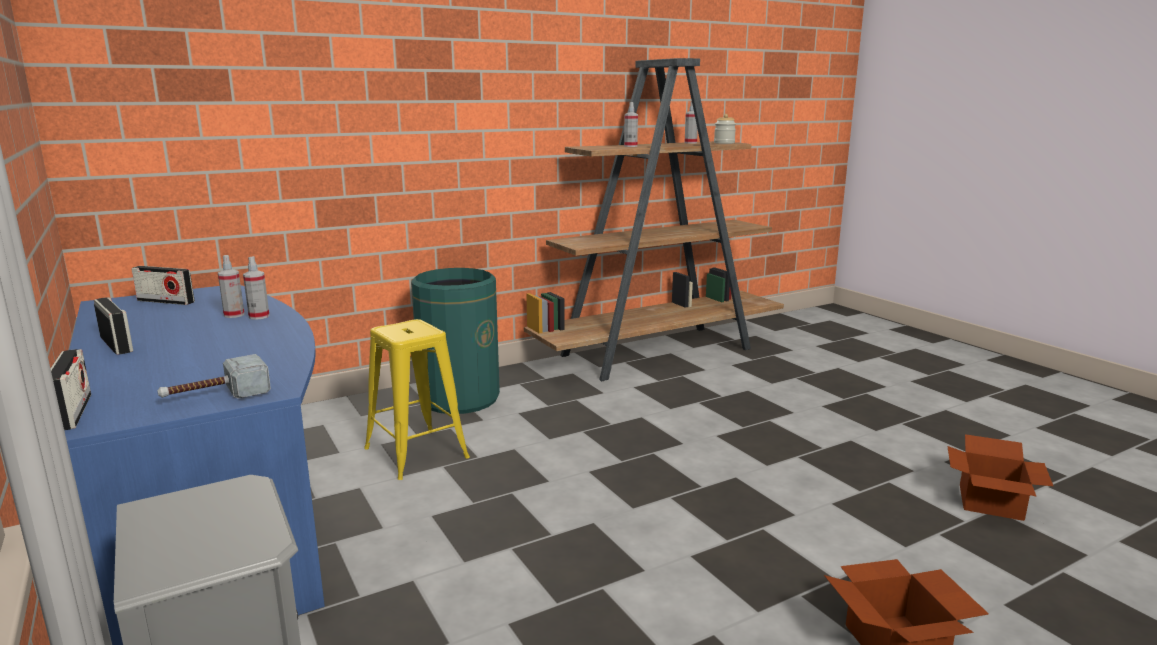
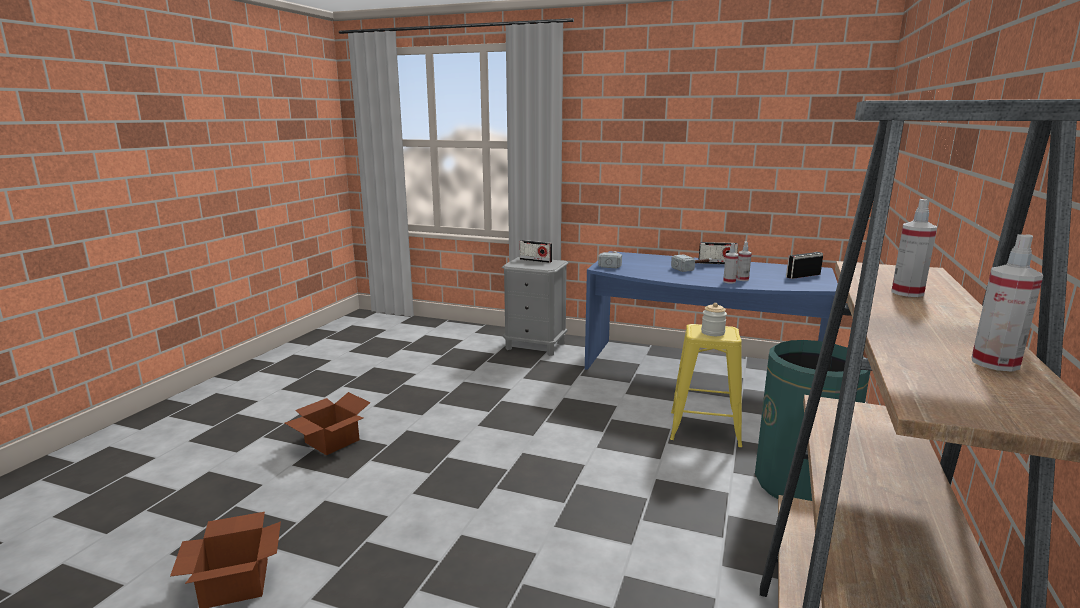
camera: 140 degrees right, 0 degrees up
radio [50,349,91,430] -> radio moved to [520,240,552,263]
jar [714,114,736,144] -> jar moved to [701,303,727,336]
none -> hammer [671,254,712,272]

